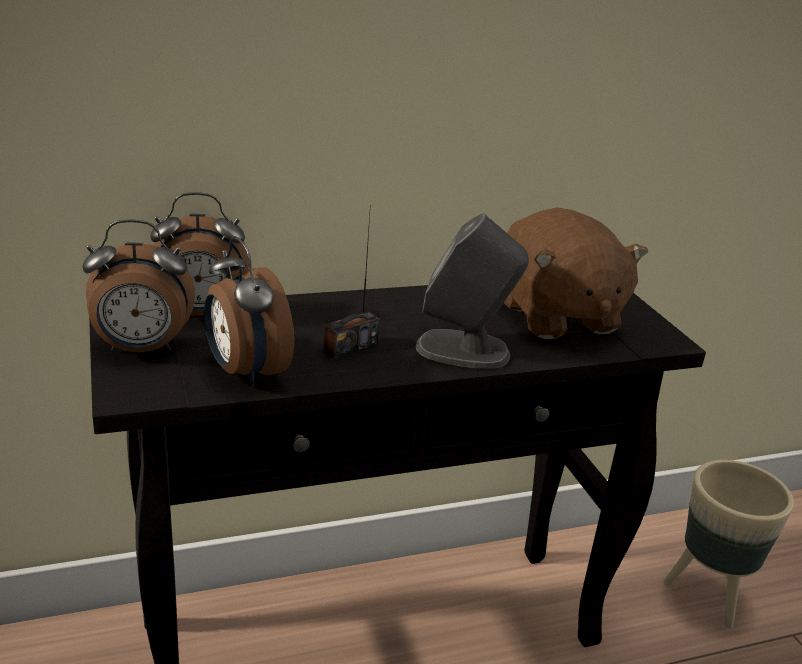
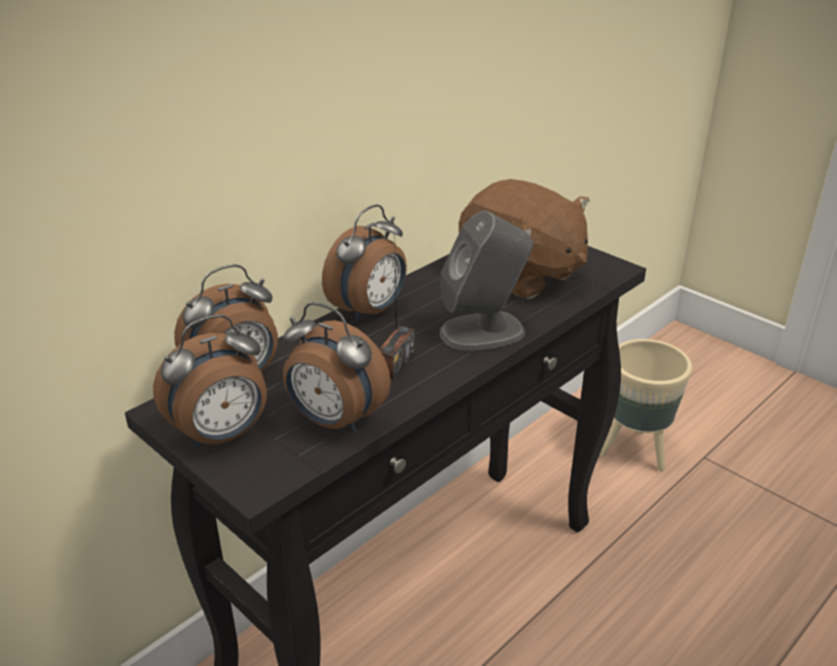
camera: 25 degrees left, 5 degrees up
none -> alarm clock [322,204,407,322]

